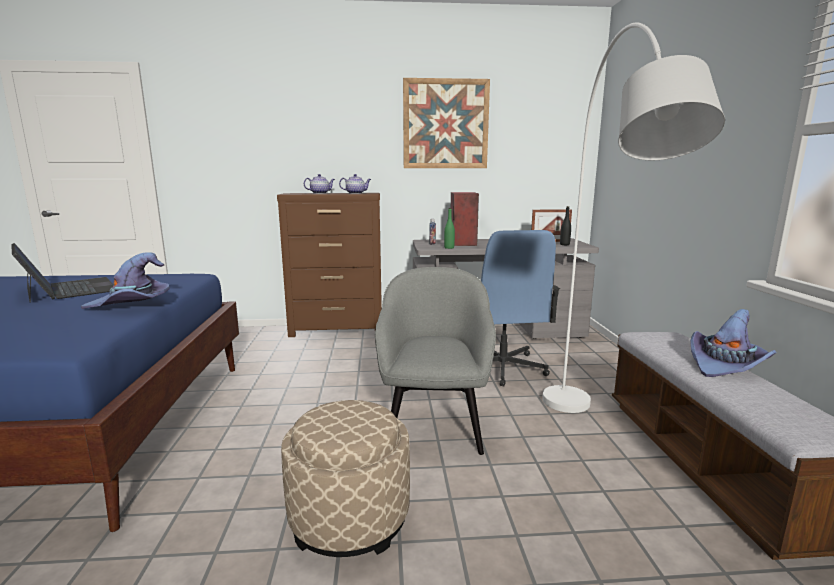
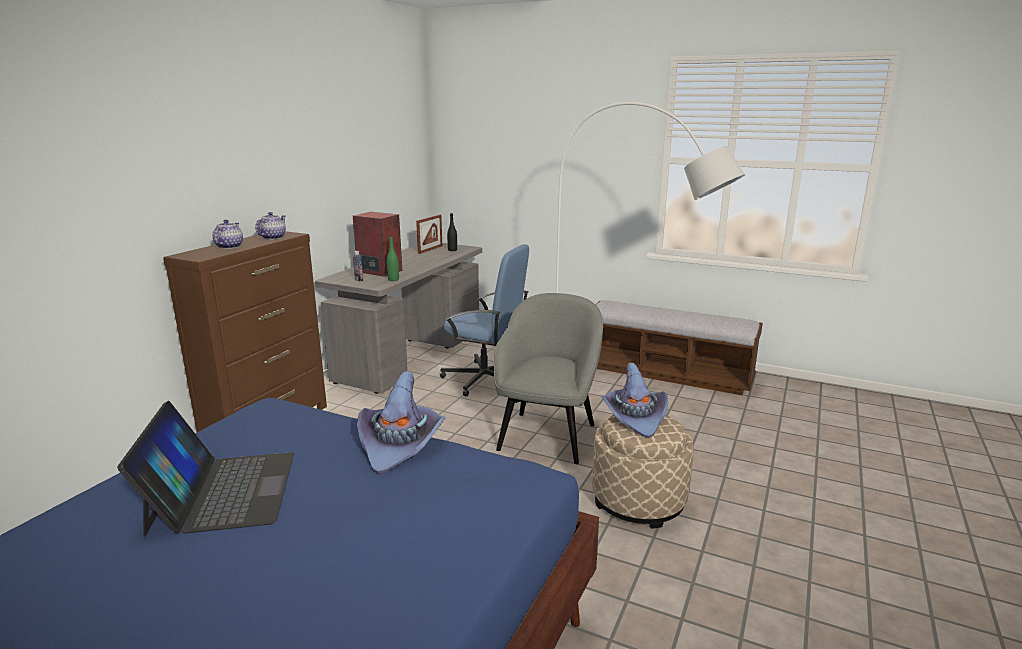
camera: 60 degrees left, 5 degrees up
laptop [11,243,113,303] -> laptop turned 90 degrees clockwise [117,401,294,537]
grey armchair [375,267,496,455] -> grey armchair turned 75 degrees clockwise [494,293,603,464]
picture [403,78,490,168] -> none
purple hat [690,309,777,377] -> purple hat moved to [601,363,668,438]

